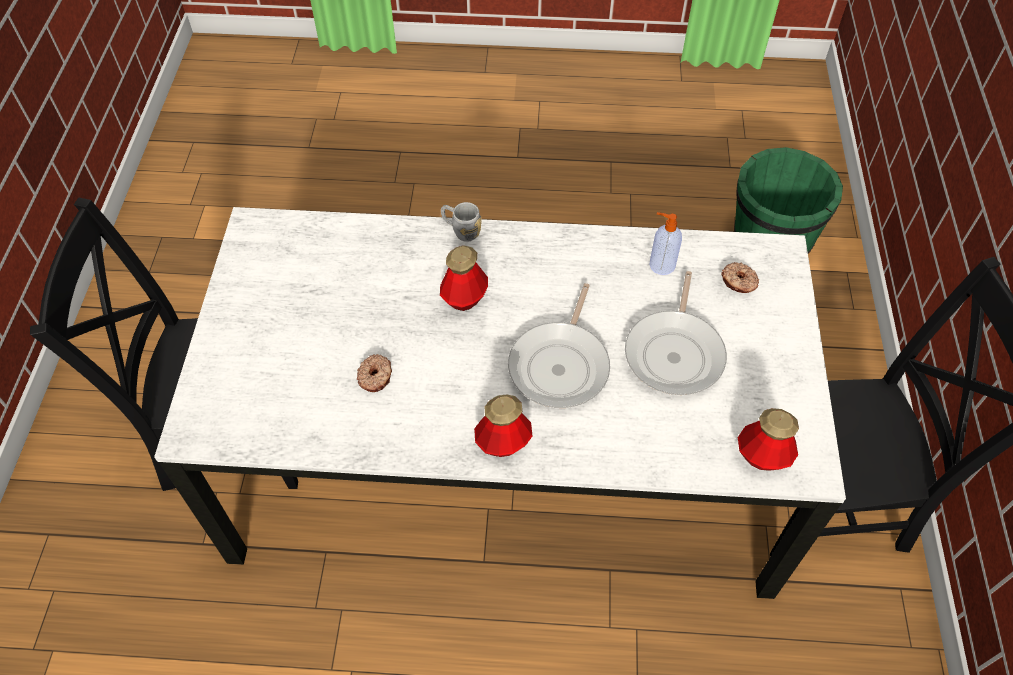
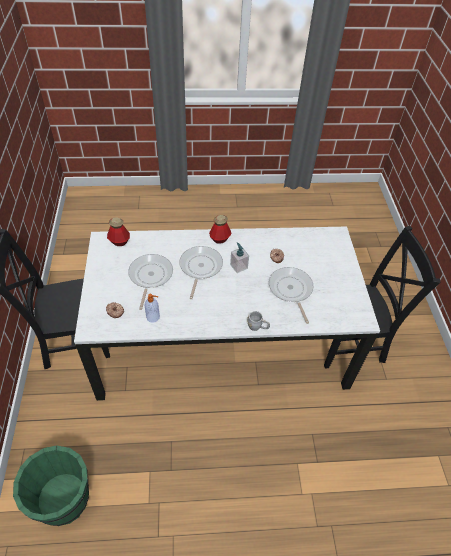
camera: 170 degrees right, 5 degrees down
bottle [440,245,488,311] -> none
none -> soap dispenser [230,242,249,273]
none -> frying pan [269,267,313,324]

